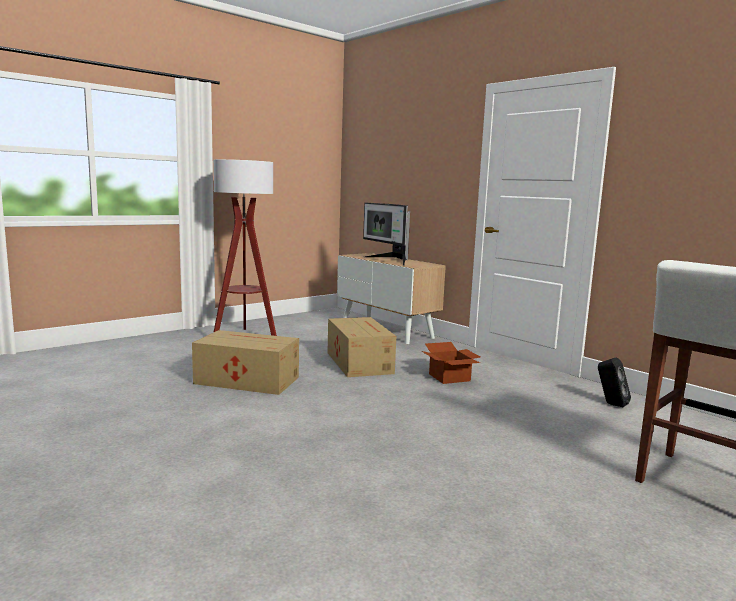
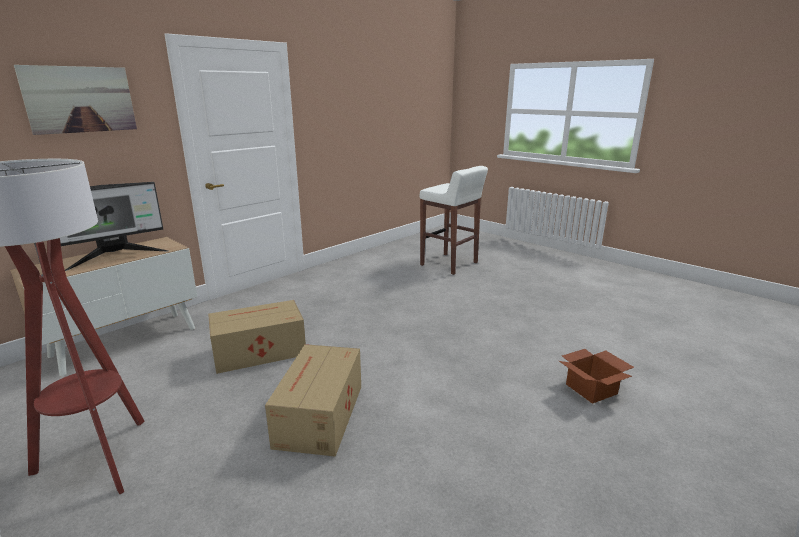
camera: 95 degrees left, 10 degrees up
cardboard box [422,342,480,384] -> cardboard box moved to [559,349,634,404]
black speaker [598,358,631,407] -> none
none -> picture [14,65,137,135]

